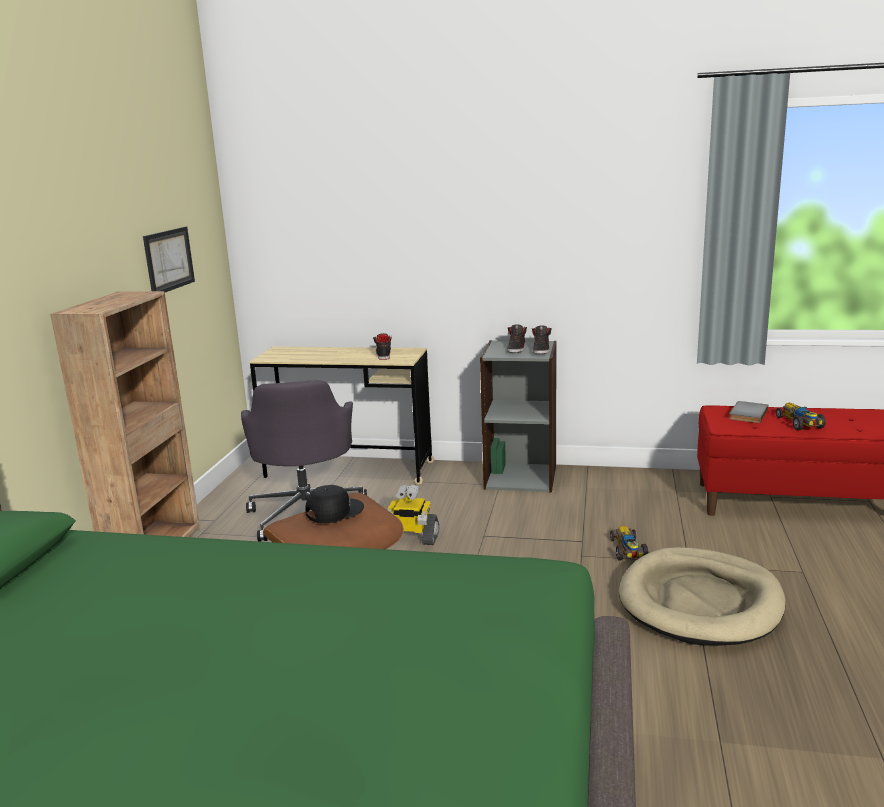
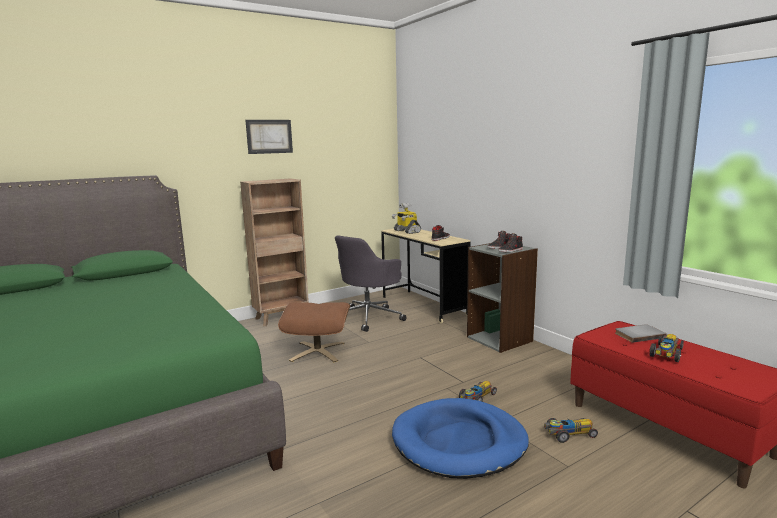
camera: 45 degrees right, 5 degrees down
picture [143,227,195,292] -> picture moved to [245,120,293,154]
black cap [305,485,364,523] -> none
toy robot [388,484,439,545] -> toy robot moved to [392,203,421,234]
beige dog bed [619,547,785,646] -> blue dog bed [392,398,529,479]
none -> toy car [544,418,598,443]

